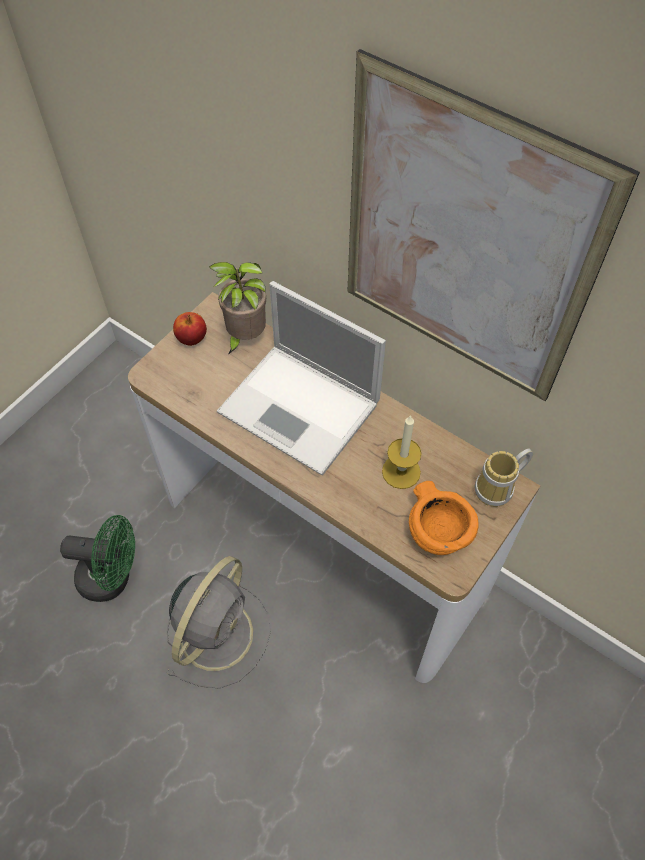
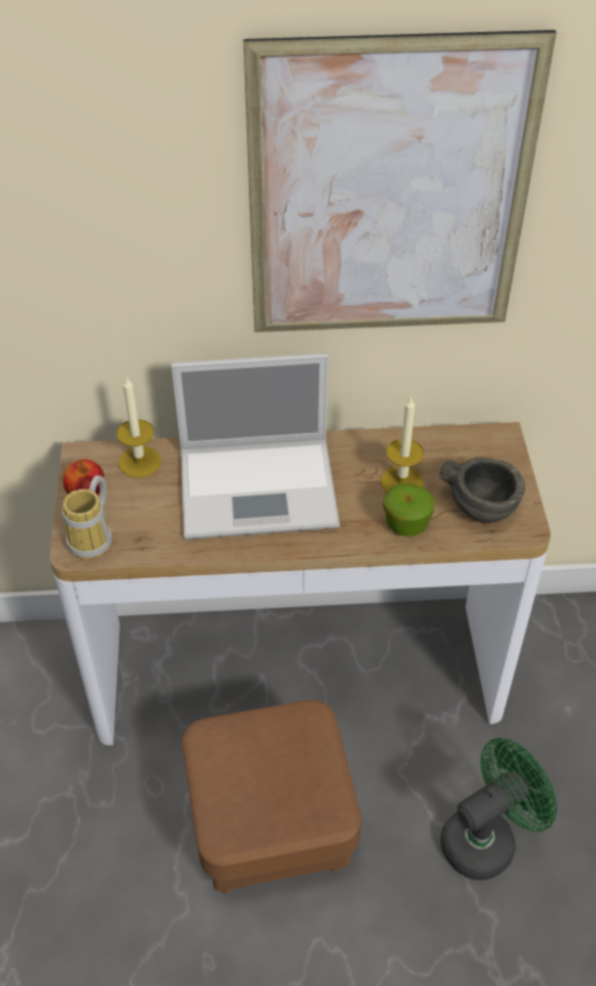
camera: 40 degrees left, 10 degrees down
green fan [60,515,135,602] -> green fan moved to [440,738,557,880]
grey fan [166,556,271,689] -> brown ottoman [182,700,361,894]
potted plant [209,262,266,355] -> candle [117,376,161,478]
orange bowl [409,481,479,555] -> grey bowl [439,457,525,523]
mug [475,449,533,507] -> mug moved to [62,475,112,559]
none -> apple [383,483,435,537]

